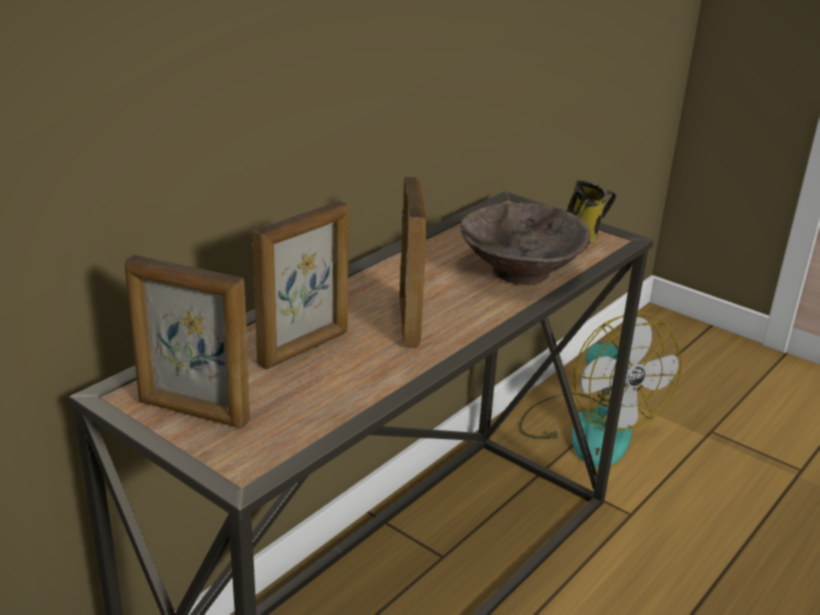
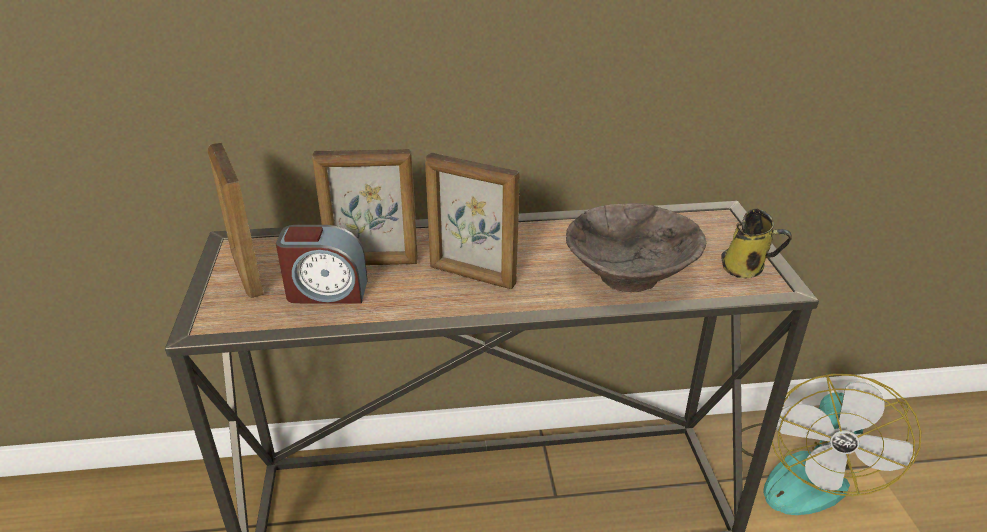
camera: 45 degrees right, 5 degrees up
picture frame [399,177,427,348] -> picture frame turned 75 degrees clockwise [425,153,520,290]
none -> alarm clock [276,225,368,304]

